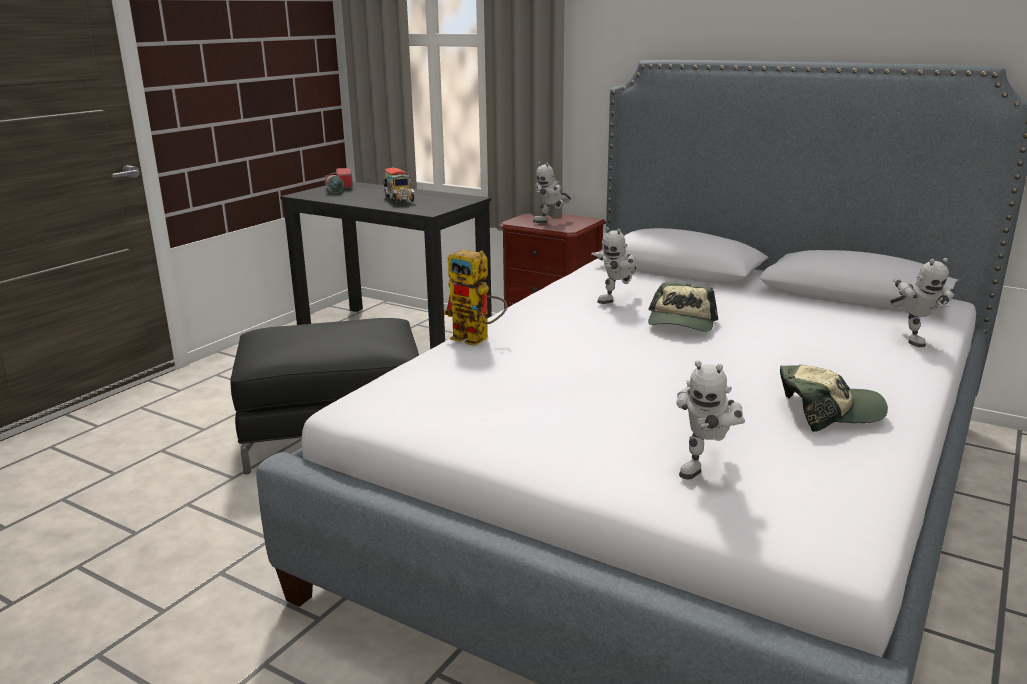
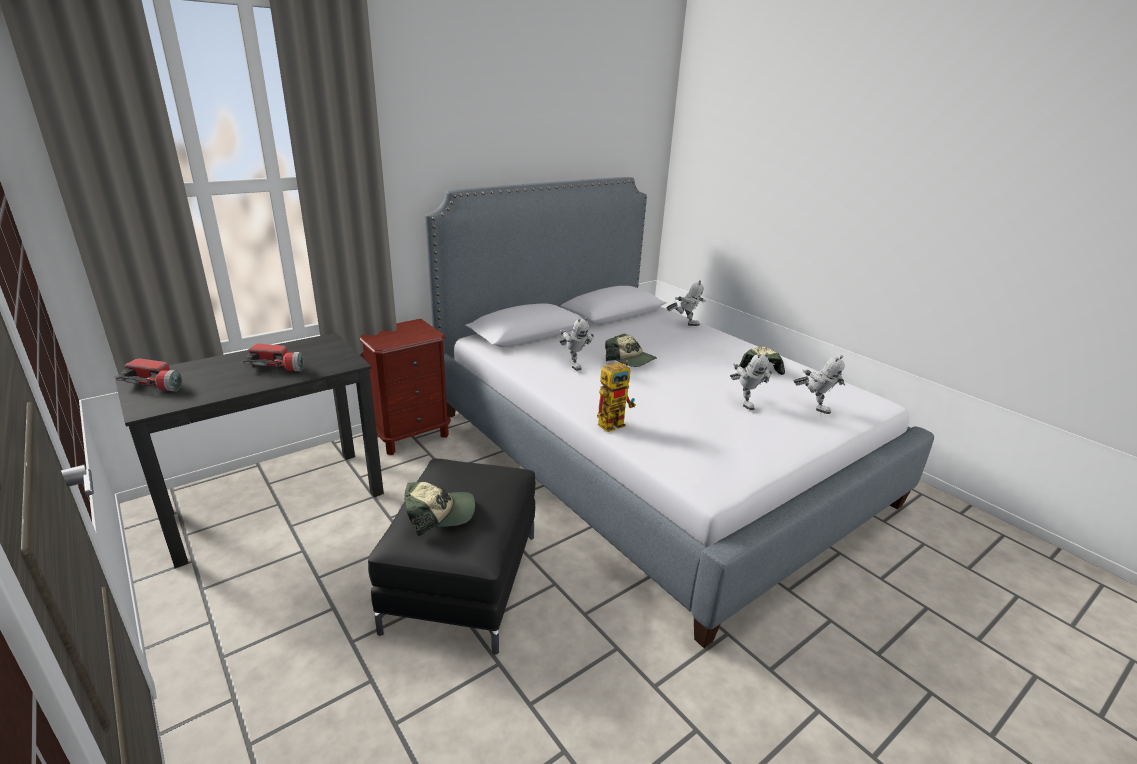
camera: 70 degrees left, 5 degrees up
toy truck [382,167,414,203] -> flashlight [243,344,303,371]
toy robot [533,162,571,223] -> toy robot moved to [730,352,772,410]
none -> cap [405,482,475,536]

